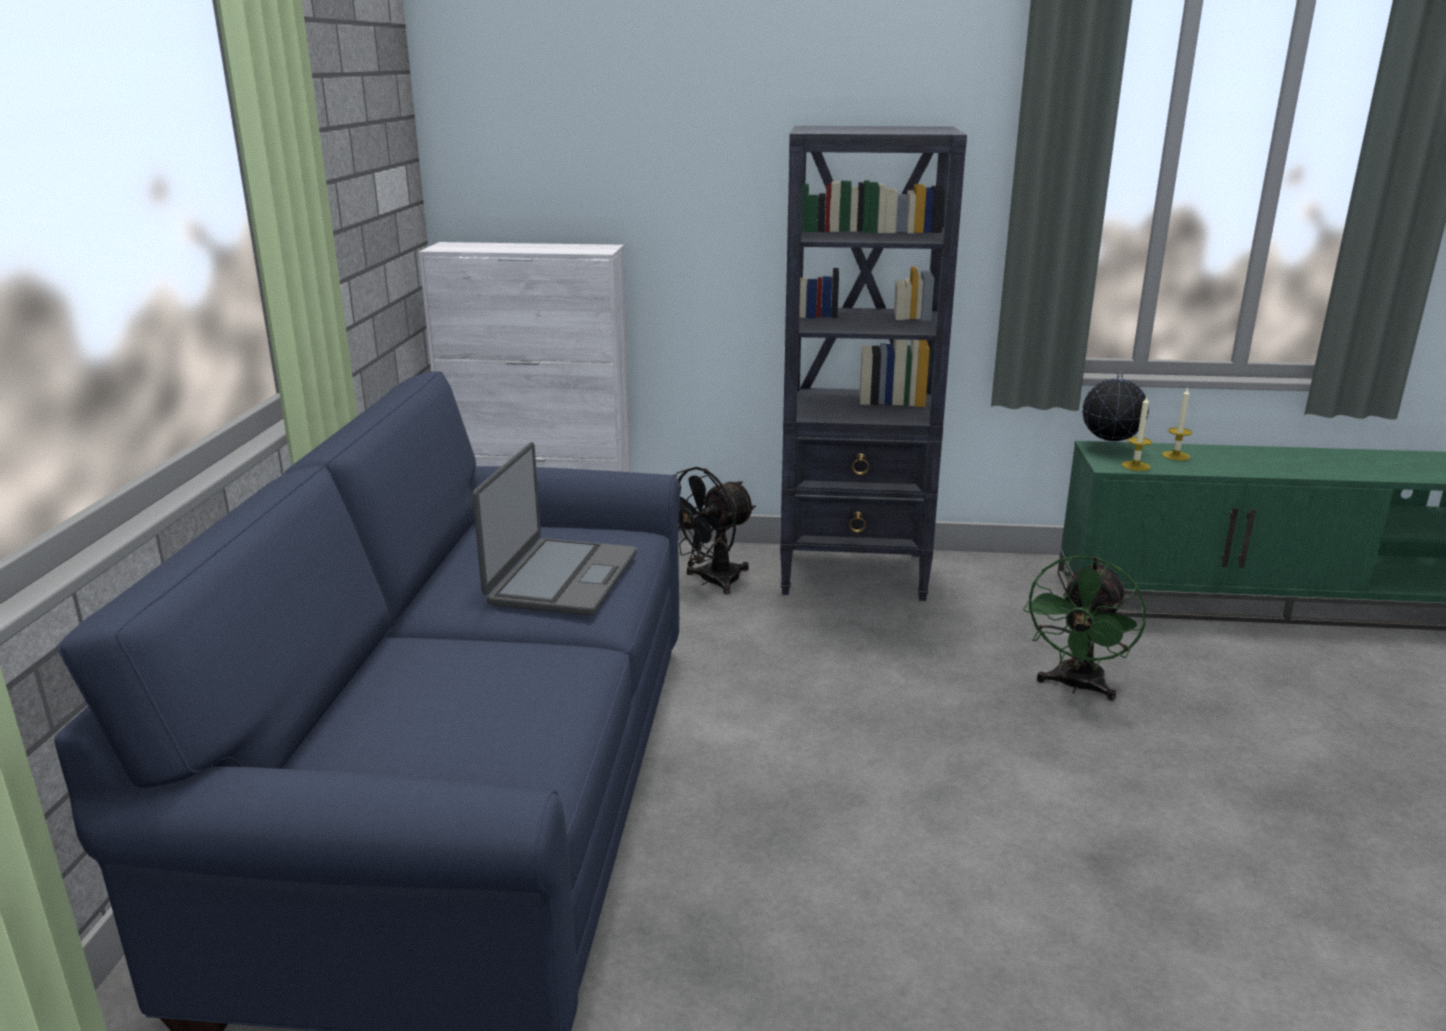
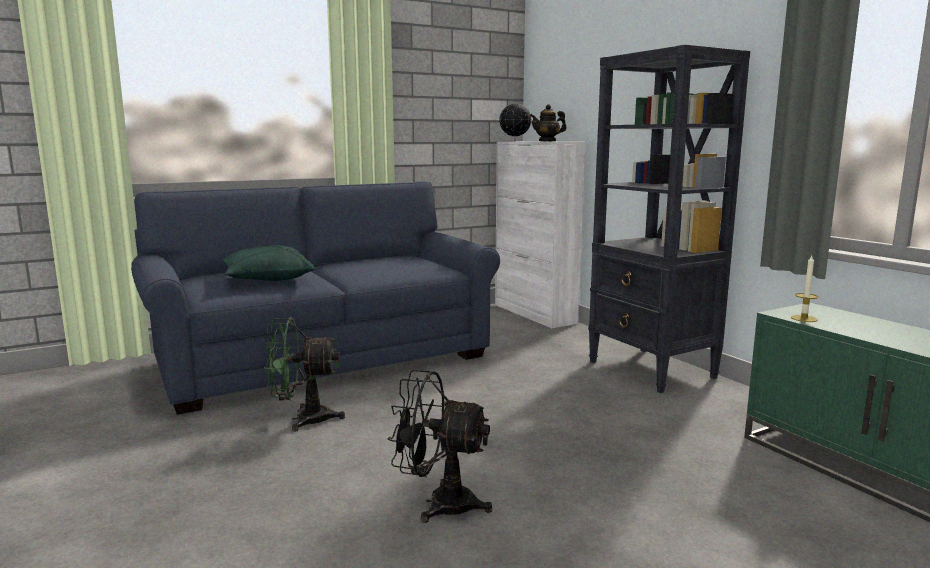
camera: 55 degrees right, 10 degrees down
laptop [472,442,637,616] -> none
black fan [675,467,756,595] -> black fan moved to [388,370,492,523]
green fan [1023,555,1146,701] -> green fan moved to [264,317,345,432]
globe [1082,372,1149,449] -> globe moved to [499,99,531,141]
candle [1162,387,1192,461] -> none
none -> green pillow [221,245,315,281]
none -> teapot [530,104,567,141]

